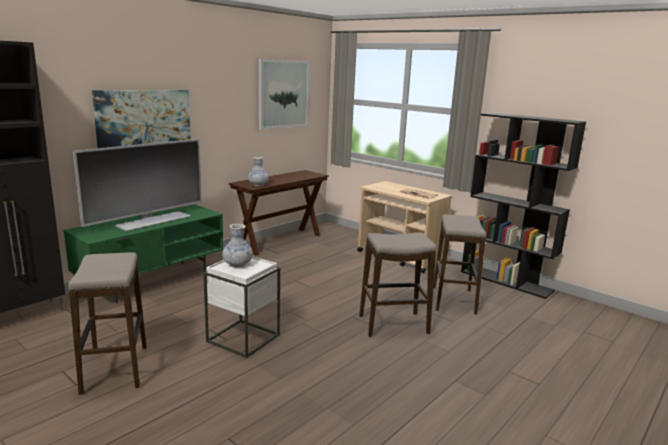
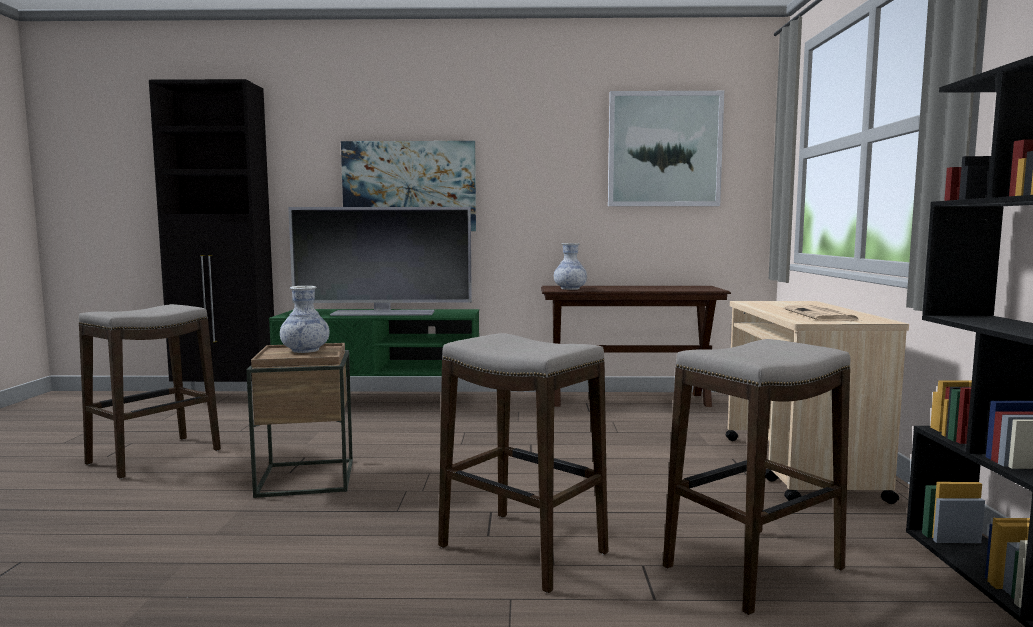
camera: 50 degrees right, 10 degrees down
white side table [203,256,280,358] -> brown side table [246,343,353,498]

